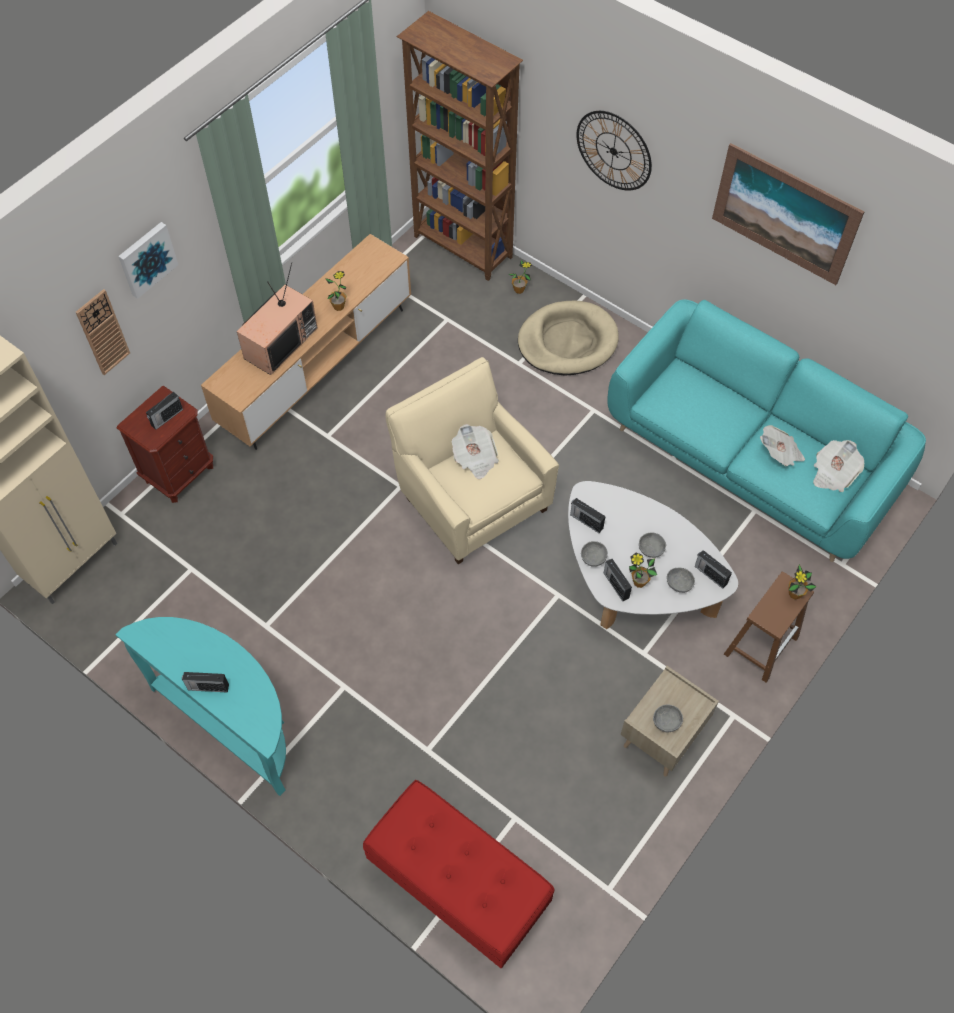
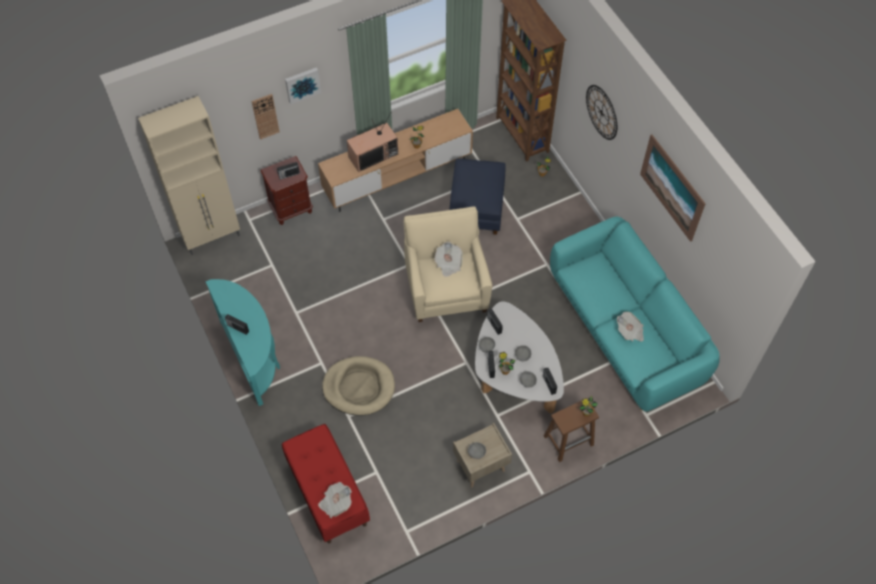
camera: 25 degrees right, 0 degrees up
beige dog bed [518,301,619,376] -> beige dog bed moved to [322,356,395,415]
newspaper [813,440,864,492] -> newspaper moved to [318,482,352,518]
none -> blue ottoman [449,159,506,235]

